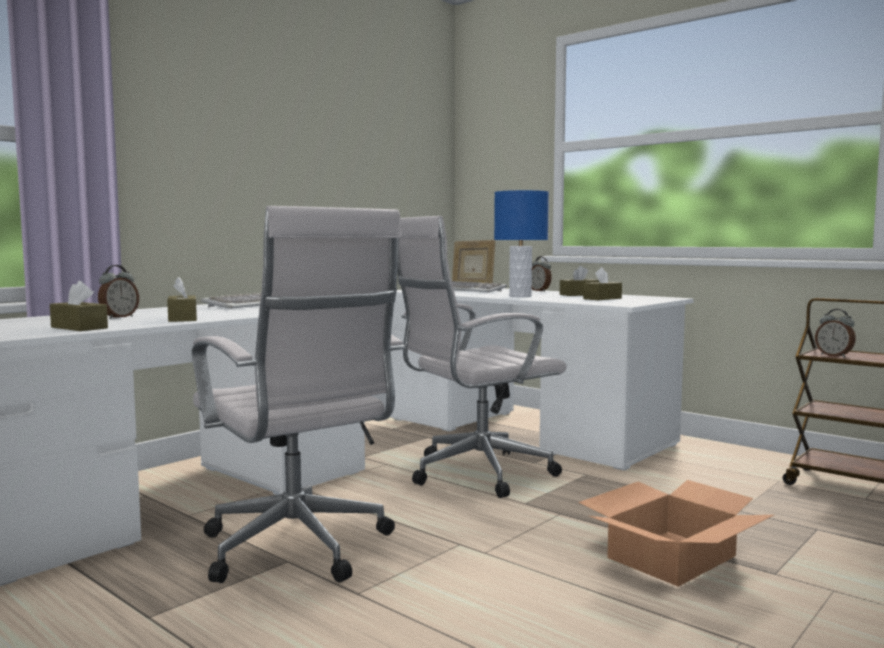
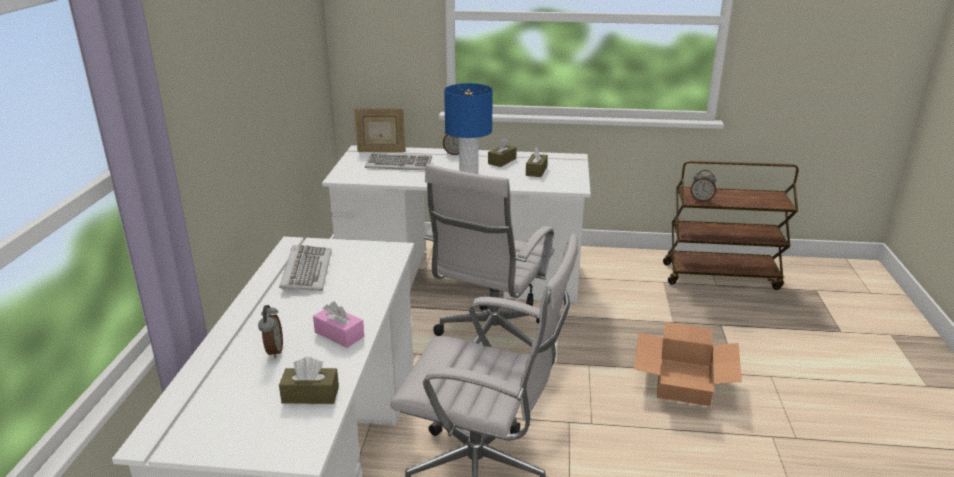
camera: 35 degrees left, 20 degrees up
brown tissue box [167,277,197,322] -> pink tissue box [313,302,364,348]

